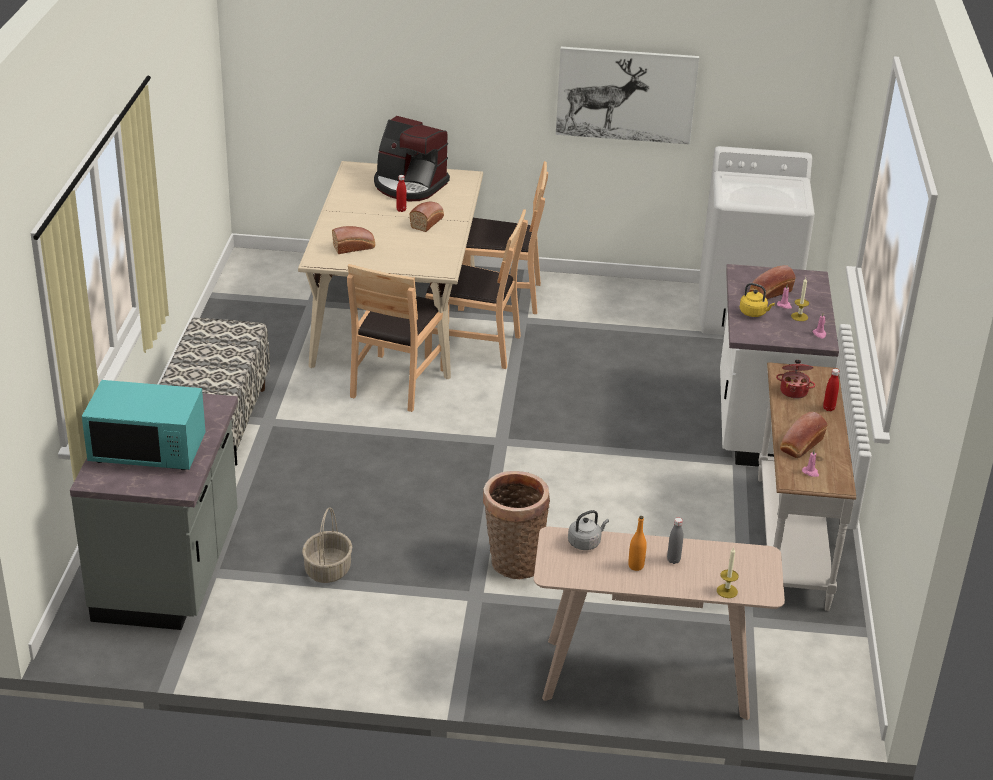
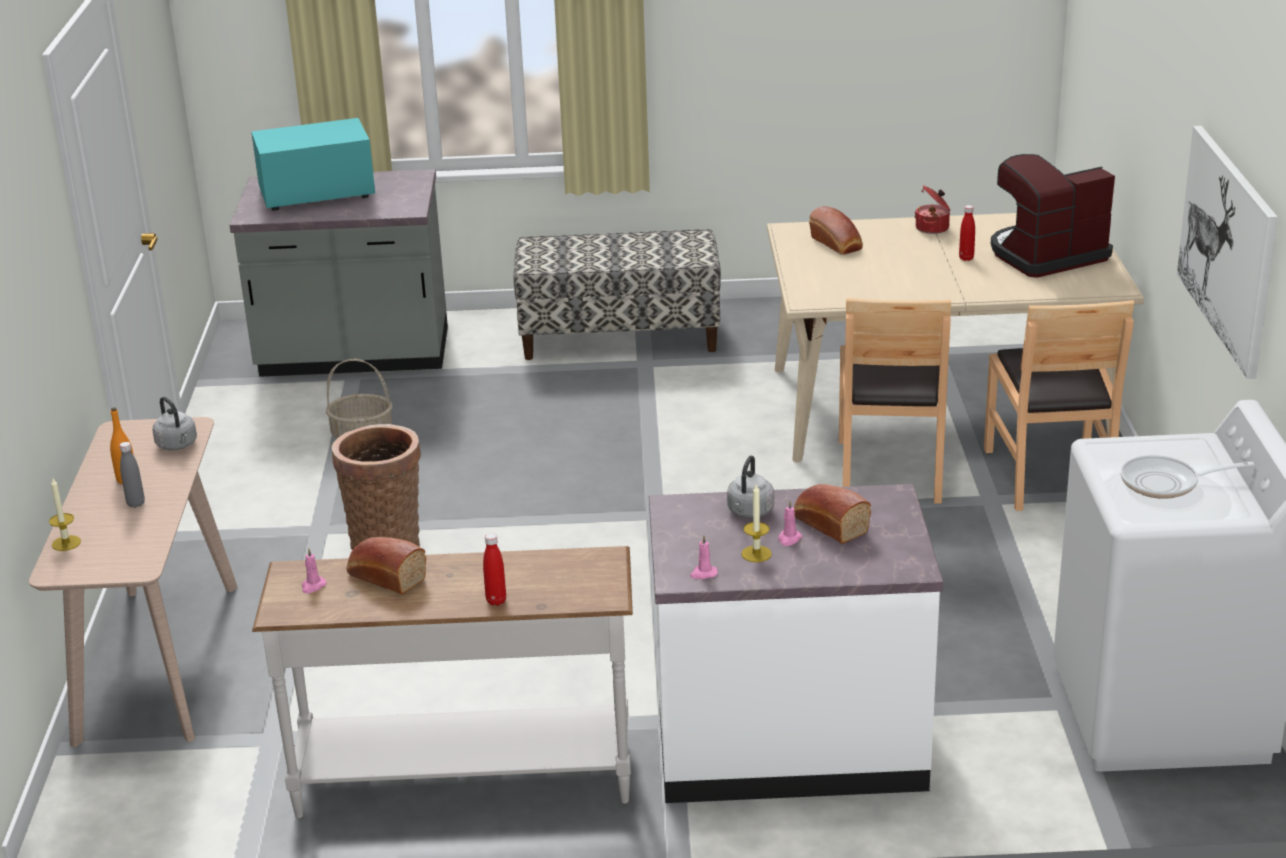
camera: 85 degrees right, 5 degrees down
turquoise microwave [82,380,205,470] -> turquoise microwave turned 75 degrees clockwise [251,118,375,211]
brown chair [347,264,449,412] -> none
coffee machine [374,116,450,201] -> coffee machine turned 45 degrees clockwise [991,154,1115,278]
bread [410,202,444,232] -> none
yellow kettle [740,283,775,317] -> grey kettle [727,455,774,518]
cooking pot [776,360,815,399] -> cooking pot moved to [915,185,950,234]
none -> frying pan [1121,455,1254,499]

